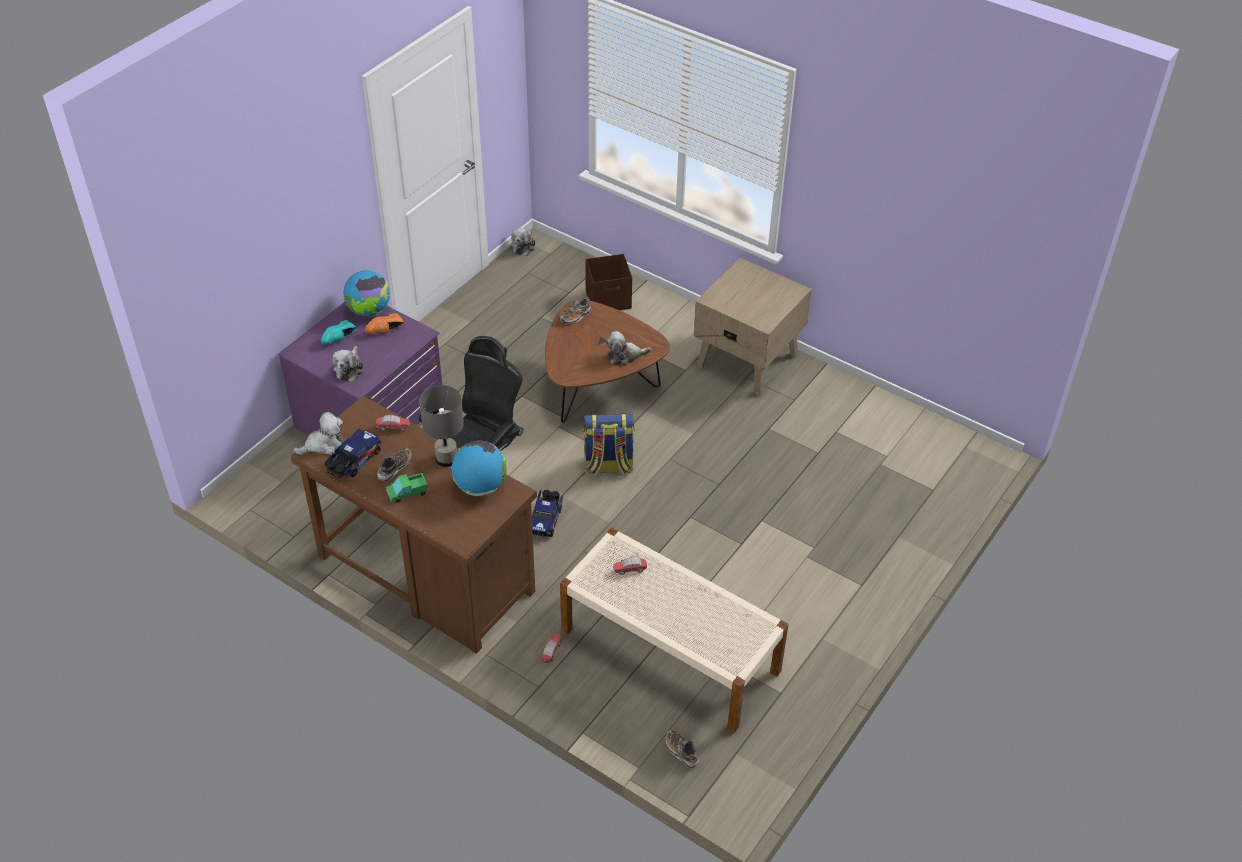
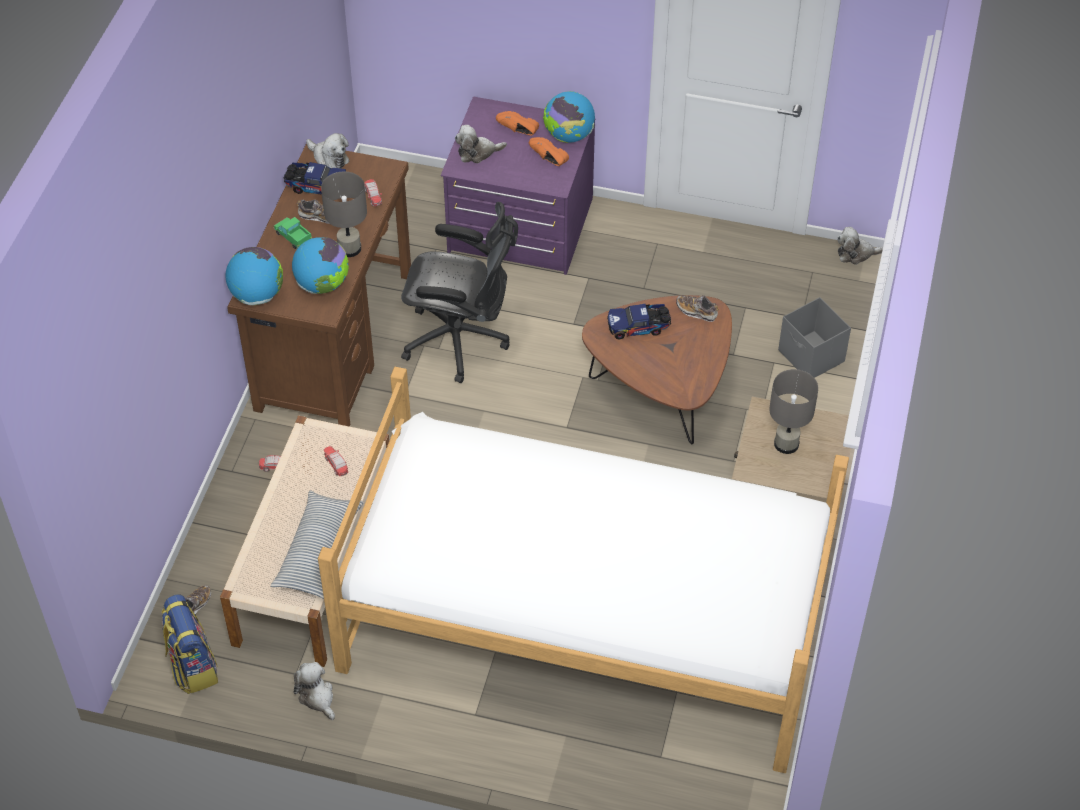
camera: 70 degrees right, 5 degrees up
turquoise shoe [321,320,357,345] -> orange shoe [496,111,539,136]
toy truck [532,490,563,537] -> toy truck moved to [607,304,671,340]
backpack [583,413,635,475] -> backpack moved to [161,594,218,694]
brown storage box [585,254,632,310] -> grey storage box [778,297,851,378]
plush toy [606,331,651,366] -> plush toy moved to [294,662,335,720]
none -> globe [225,247,283,305]
none -> pillow [270,490,364,599]
none -> bed [318,367,849,773]
none -> grey table lamp [769,369,818,454]

